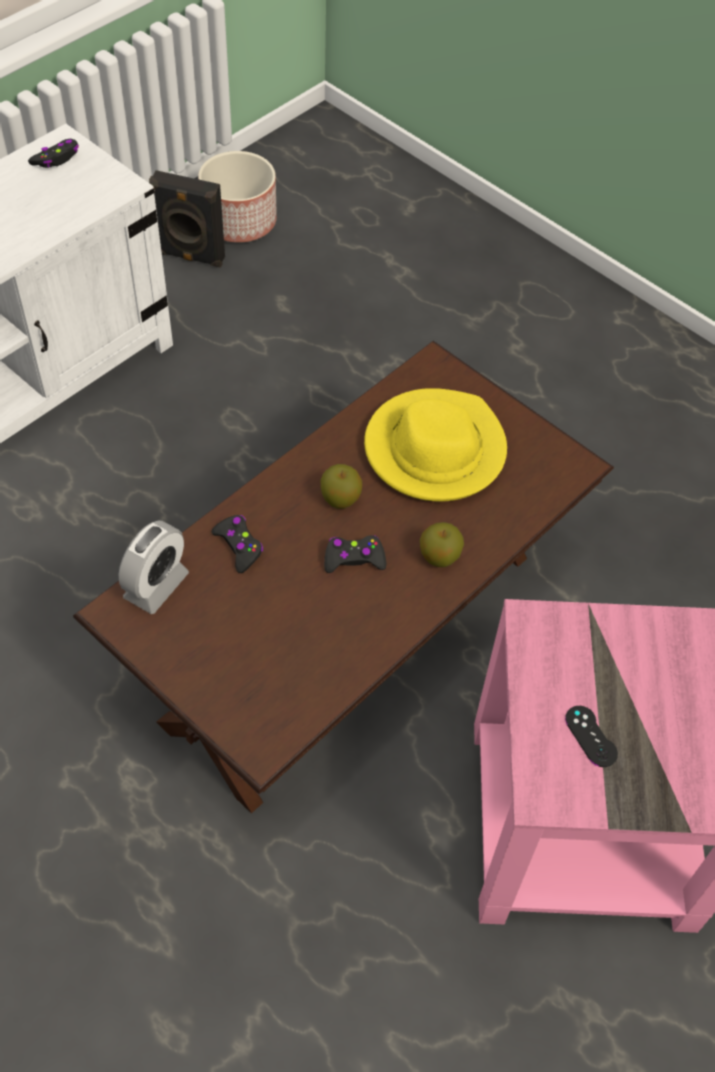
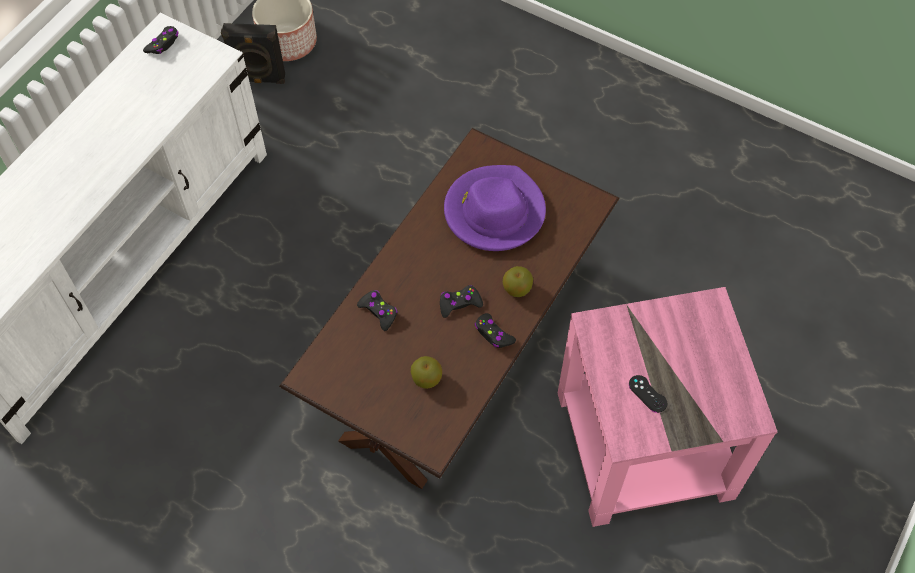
camera: 10 degrees left, 5 degrees up
alarm clock [118,520,189,614] -> none
apple [320,464,362,509] -> apple moved to [411,356,442,389]
yellow hat [364,388,507,502] -> purple hat [444,165,546,251]
none -> black game controller [475,313,516,348]

